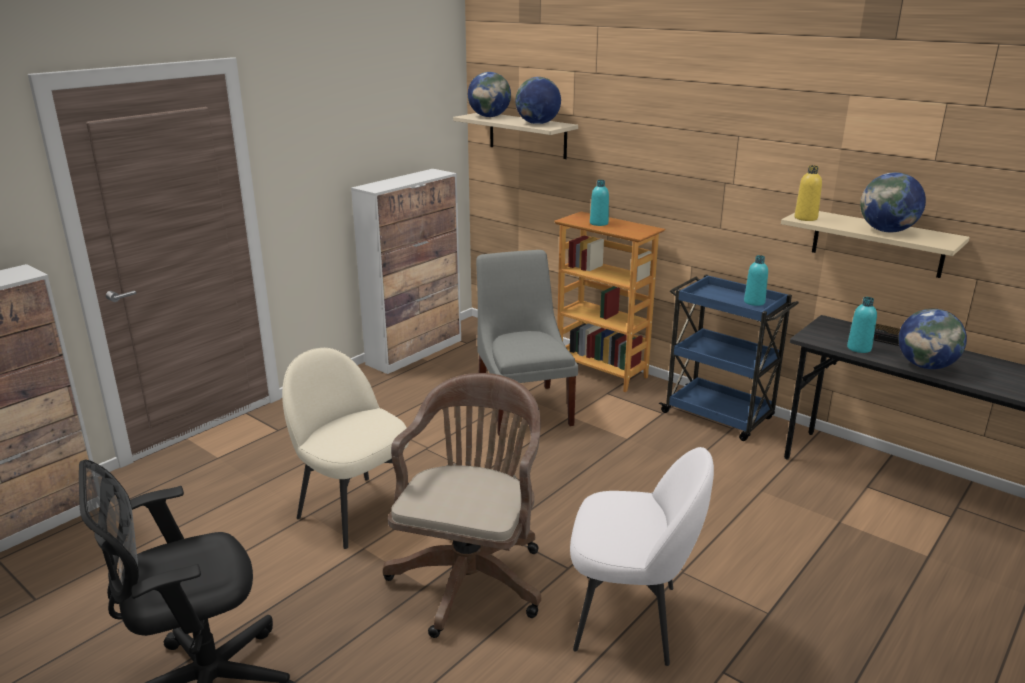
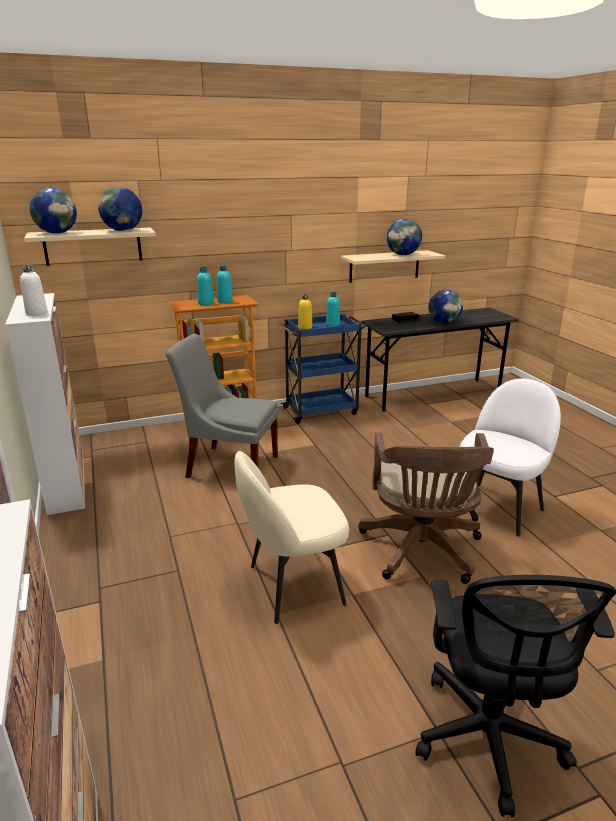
camera: 60 degrees left, 0 degrees up
brown office chair [383,373,541,638] -> brown office chair turned 135 degrees counterclockwise [358,432,494,584]
yellow bottle [794,165,822,221] -> yellow bottle moved to [298,294,312,329]
turquoise bottle [847,297,877,353] -> turquoise bottle moved to [217,265,233,304]
none -> white bottle [20,265,47,316]

